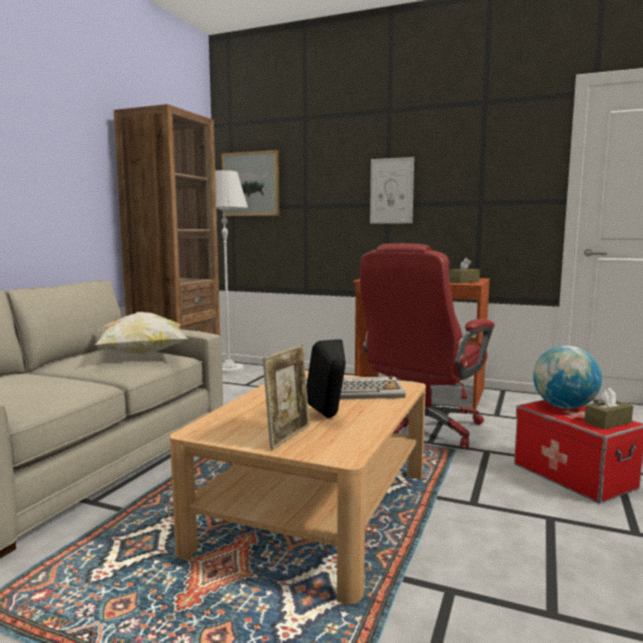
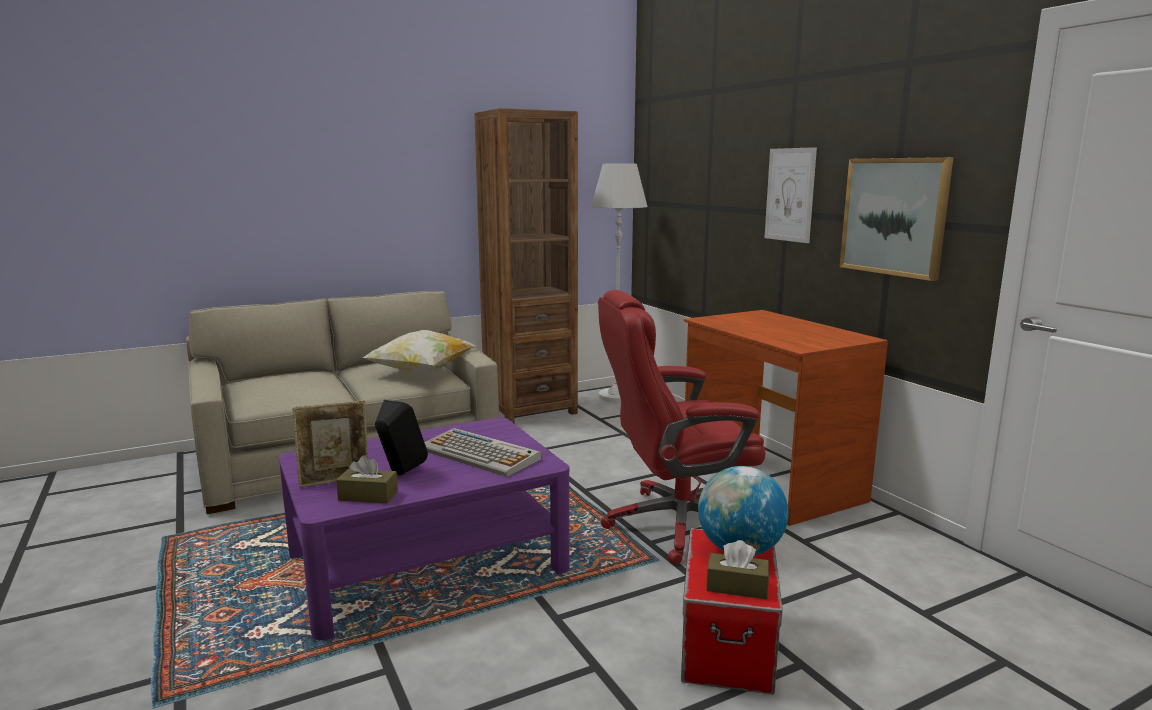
camera: 40 degrees right, 5 degrees up
beige coffee table [169,371,426,604] -> purple coffee table [278,418,569,640]
picture [222,150,279,216] -> picture moved to [840,157,953,281]
brown tissue box [449,258,480,283] -> brown tissue box moved to [336,455,398,504]

